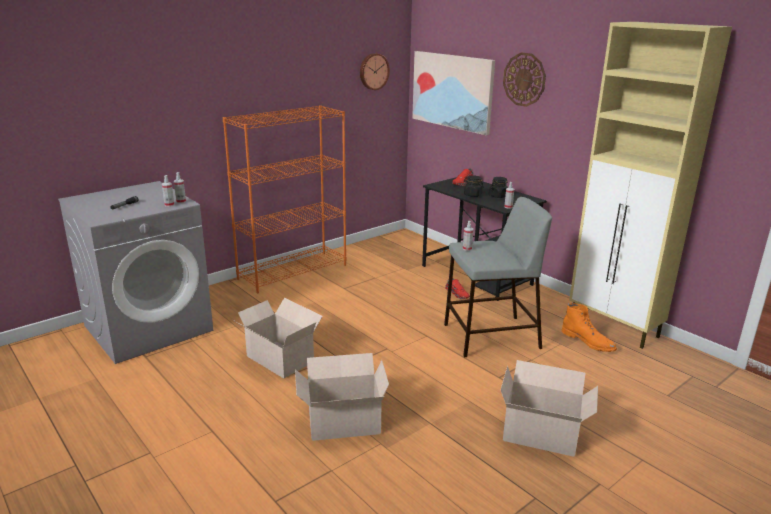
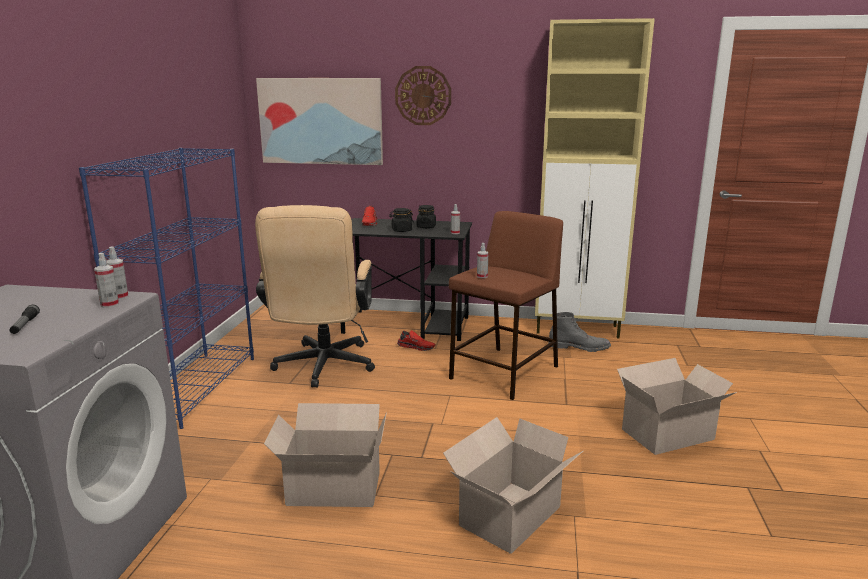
camera: 40 degrees left, 5 degrees down
orange bookcase [223,105,347,293] -> blue bookcase [79,148,254,429]
wall clock [360,53,390,90] -> none
grey stool [444,197,552,357] -> brown stool [449,211,563,400]
orange boot [561,303,617,352] -> grey boot [548,312,611,352]
none -> beige office chair [255,205,375,388]

